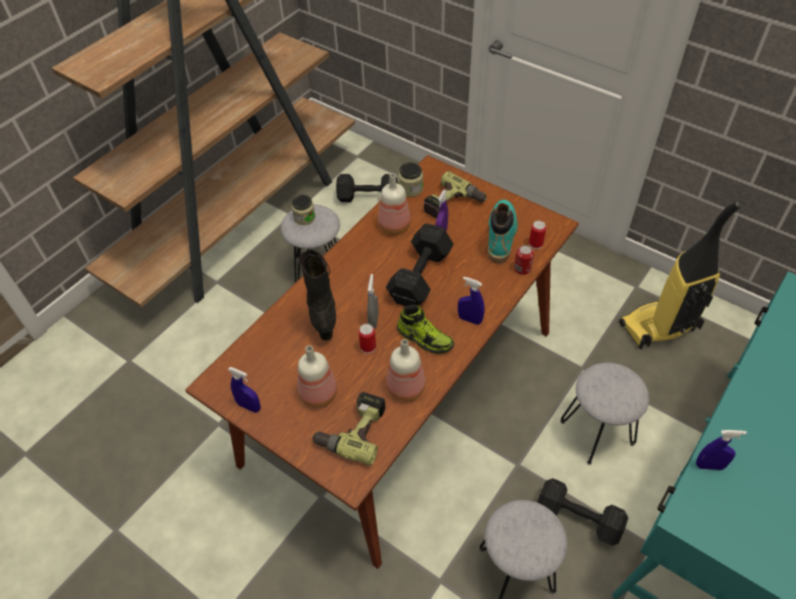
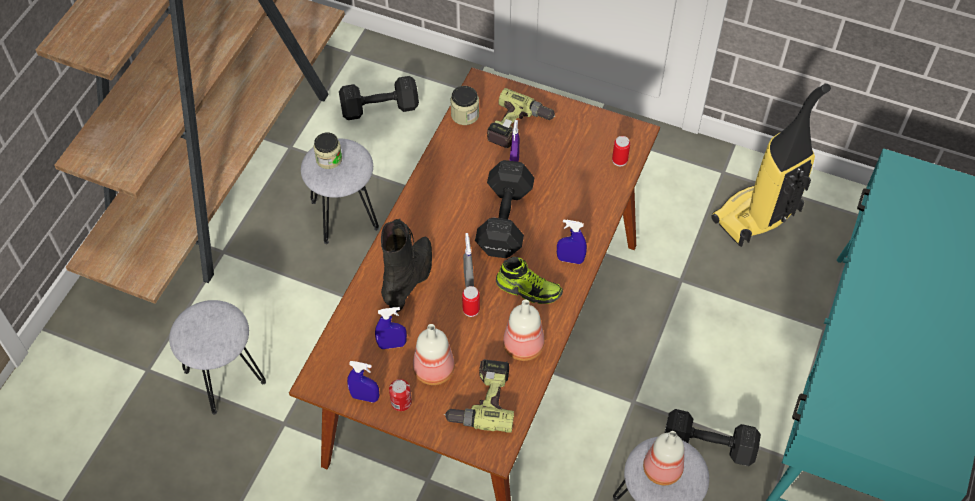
camera: 15 degrees left, 5 degrees up
black boot [299,248,336,340] -> black boot turned 45 degrees clockwise [381,219,432,312]
bottle [378,173,411,234] -> bottle moved to [643,431,684,485]
turquoise boot [488,200,517,264] -> none
can [514,245,534,275] -> can moved to [389,379,412,411]
grey stool [560,363,649,465] -> grey stool moved to [169,300,266,414]
blue spray bottle [696,430,747,470] -> blue spray bottle moved to [375,307,407,349]

